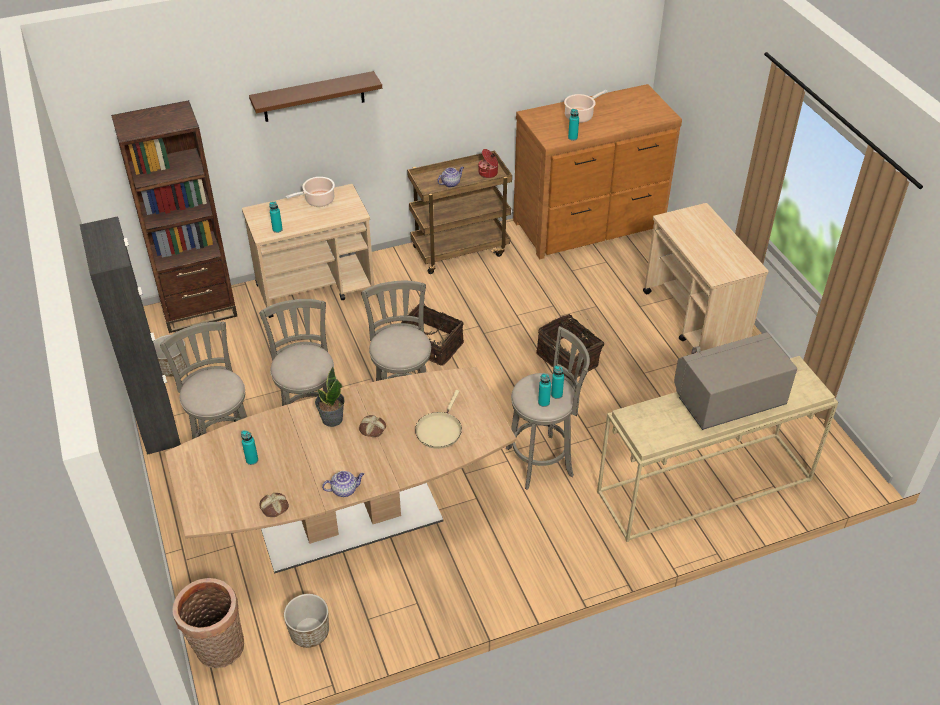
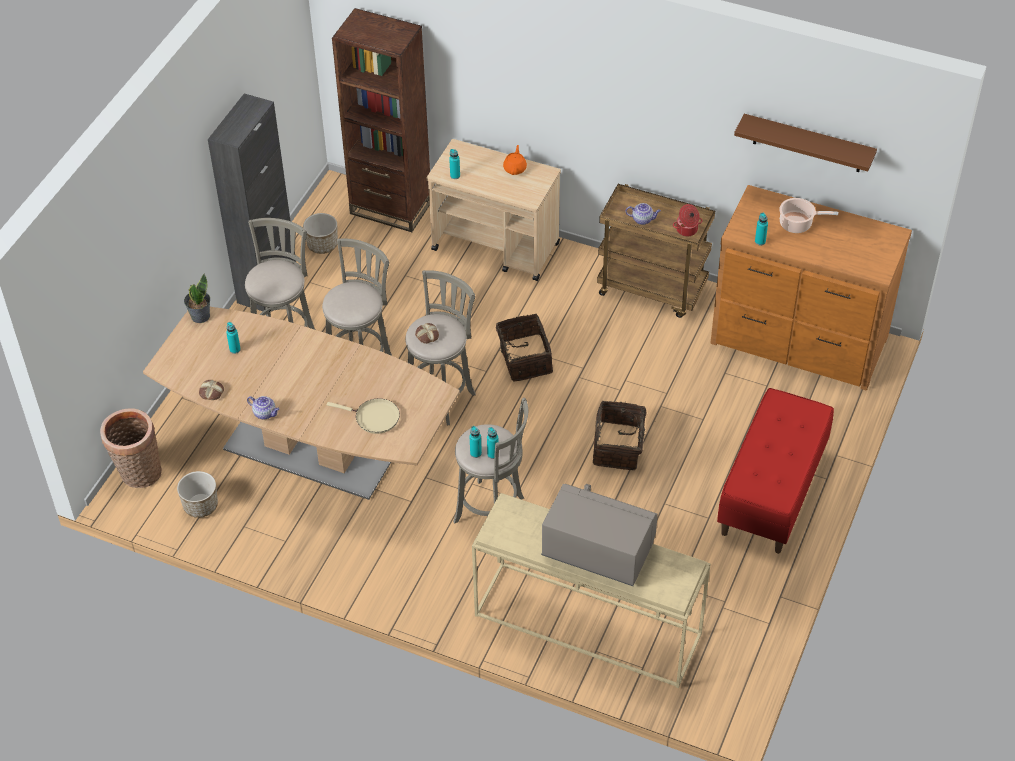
camera: 45 degrees right, 5 degrees up
brown shelf [249,71,382,122] -> brown shelf moved to [734,114,877,172]
cooking pot [286,177,335,207] -> orange teapot [503,145,527,175]
potted plant [315,366,345,427] -> potted plant moved to [184,273,210,323]
bread [359,415,386,437] -> bread moved to [415,323,439,344]
beige frying pan [415,390,462,449] -> beige frying pan turned 135 degrees counterclockwise [327,399,400,434]
beige cart [643,203,769,353] -> red bench [717,388,834,554]

